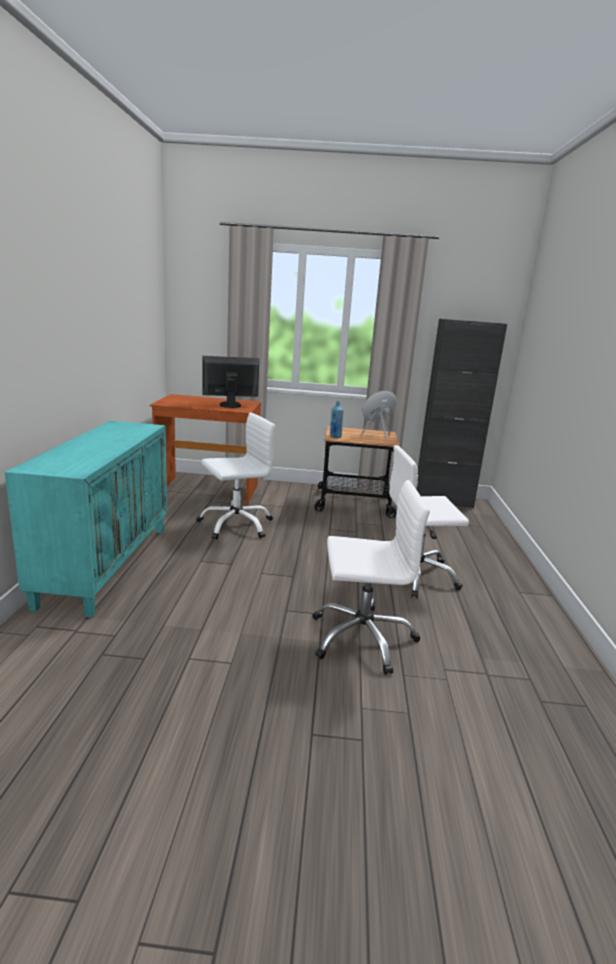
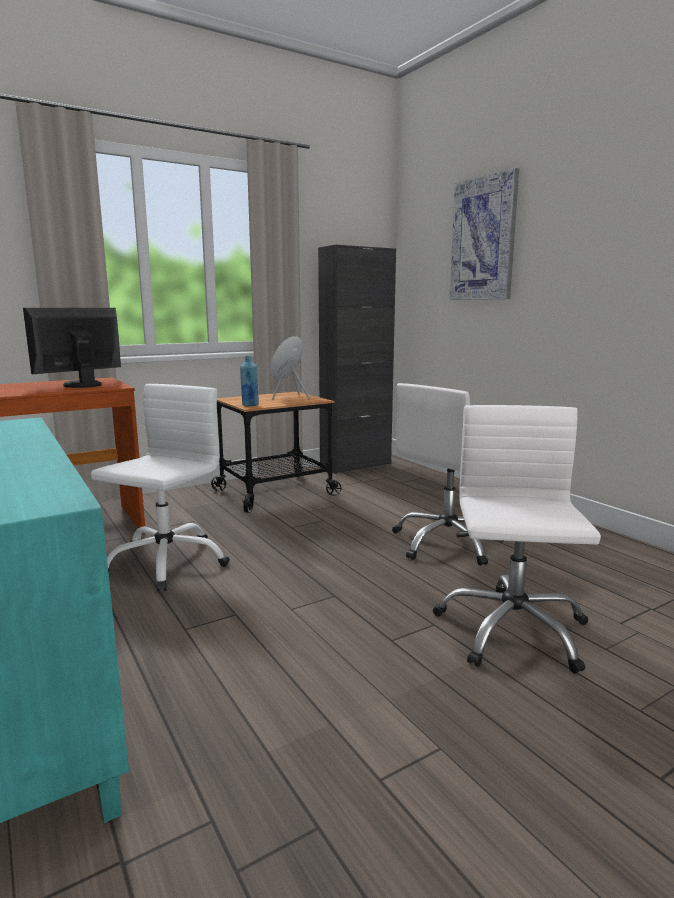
camera: 35 degrees left, 5 degrees down
white office chair [312,480,430,675] -> white office chair turned 45 degrees counterclockwise [433,405,601,674]
none -> picture [449,168,519,300]

